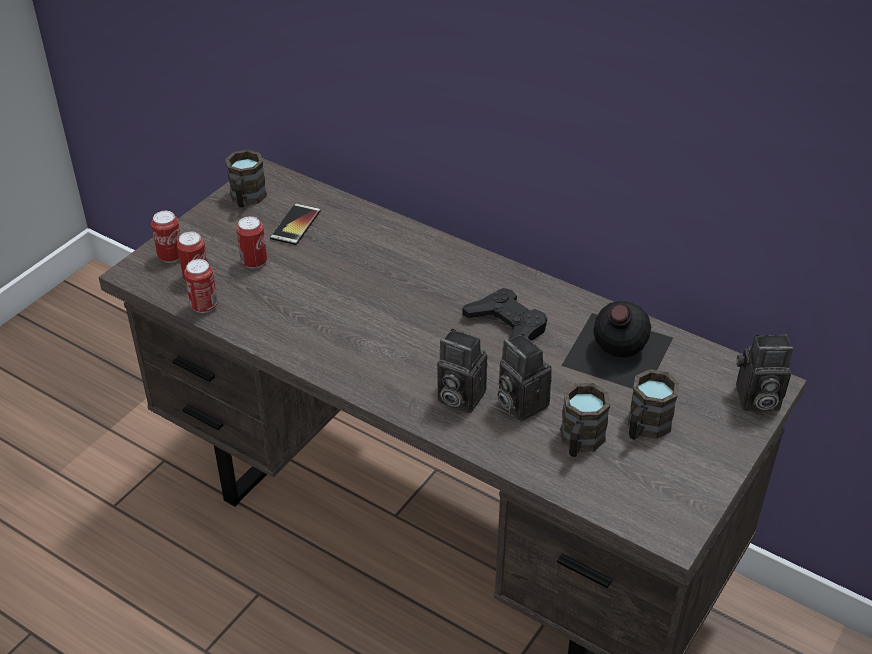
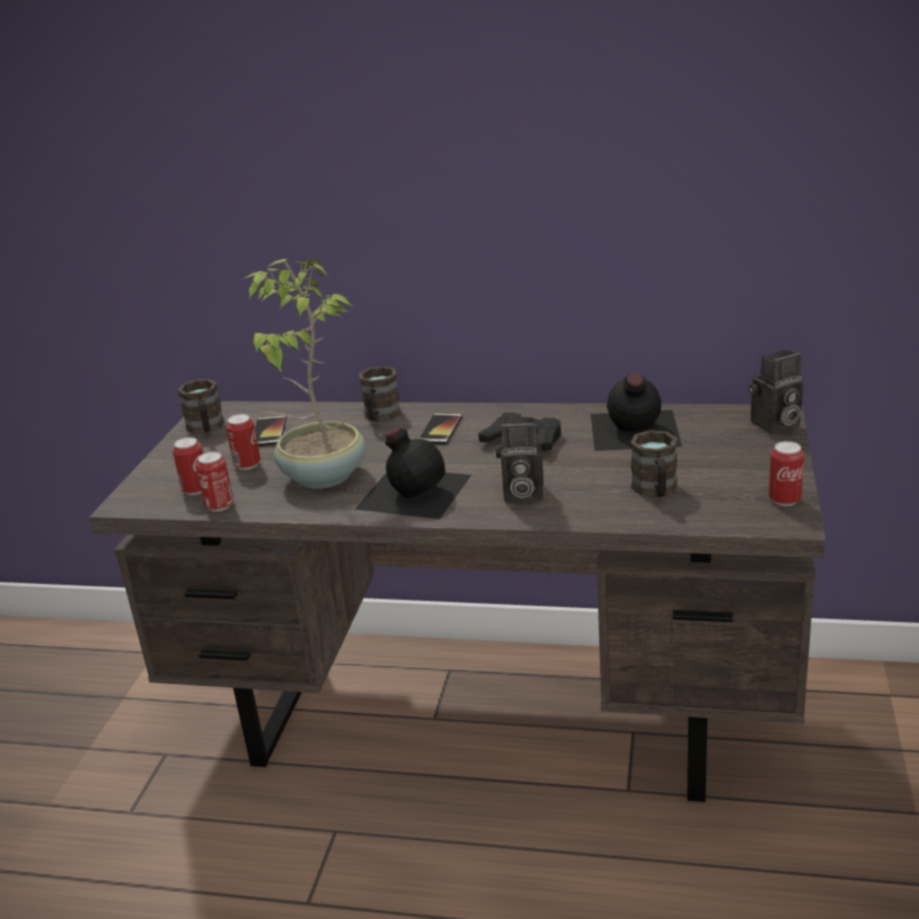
camera: 20 degrees left, 15 degrees down
can [151,211,181,263] -> can moved to [769,441,804,506]
camera [497,333,552,421] -> none
brown mug [628,369,679,440] -> brown mug moved to [359,366,401,422]
none -> potted plant [243,259,365,489]
none -> black bottle [355,427,471,519]
none -> phone [419,413,462,445]

